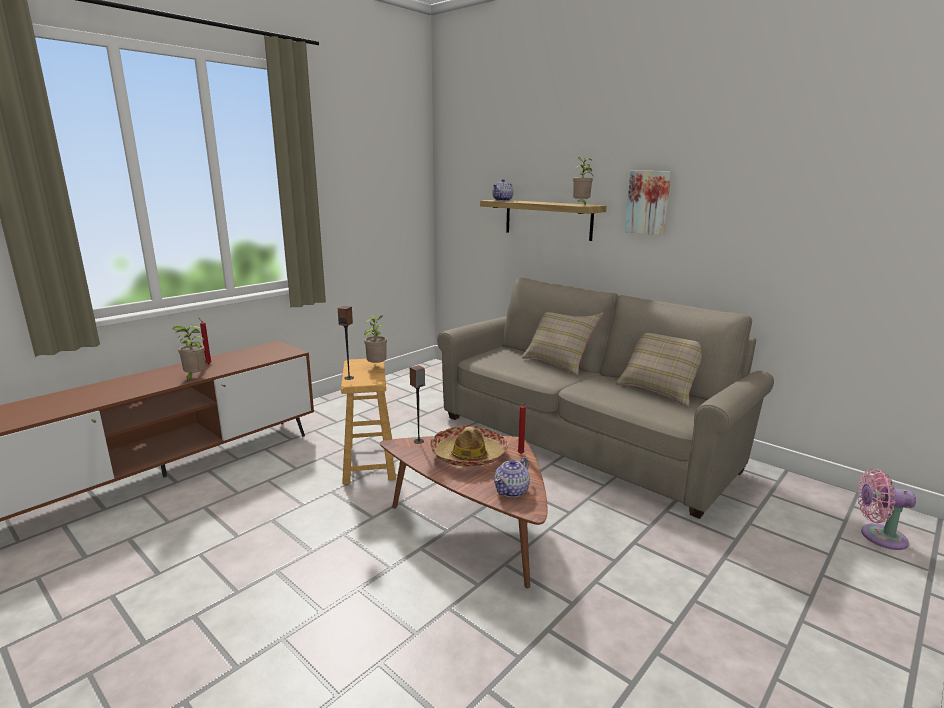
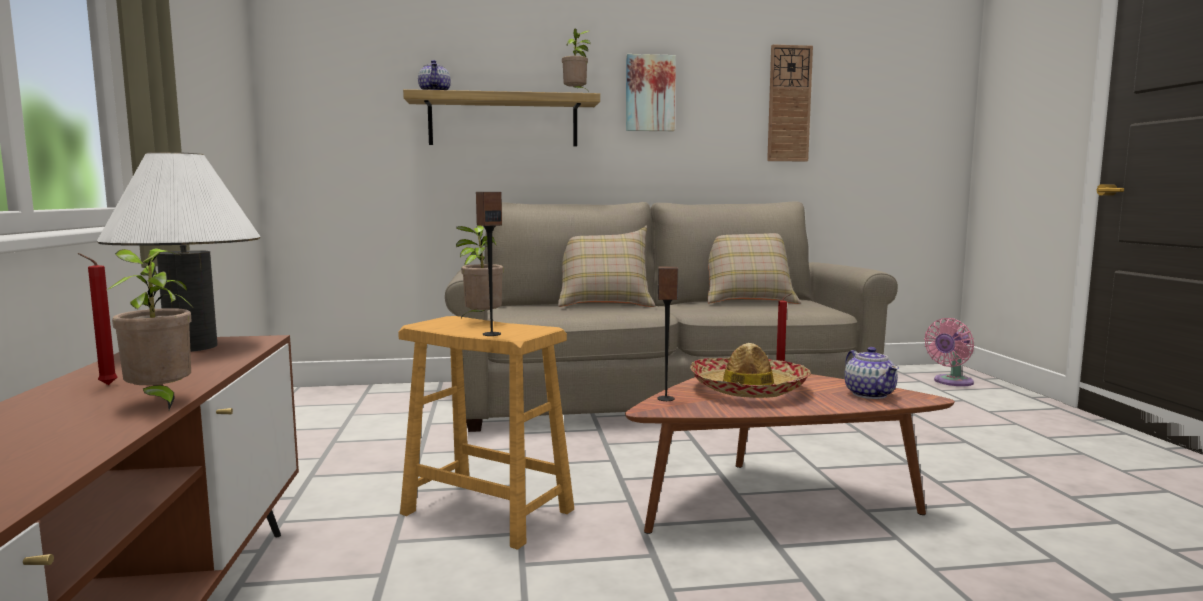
camera: 50 degrees left, 10 degrees down
none -> white table lamp [97,152,260,352]
none -> wall clock [767,44,813,161]

